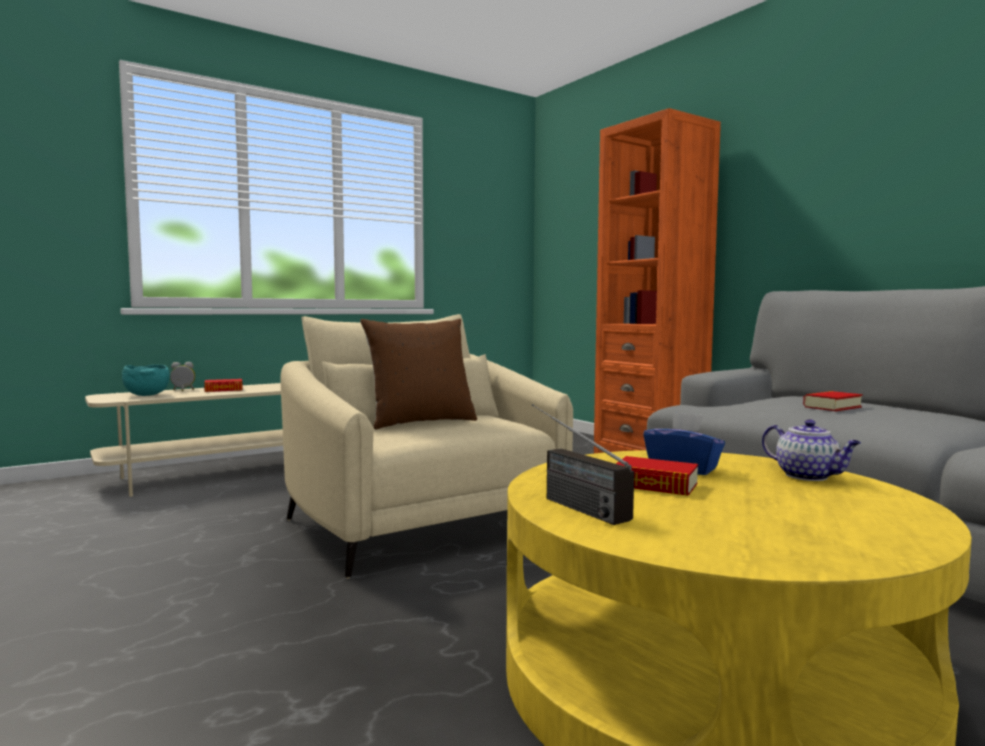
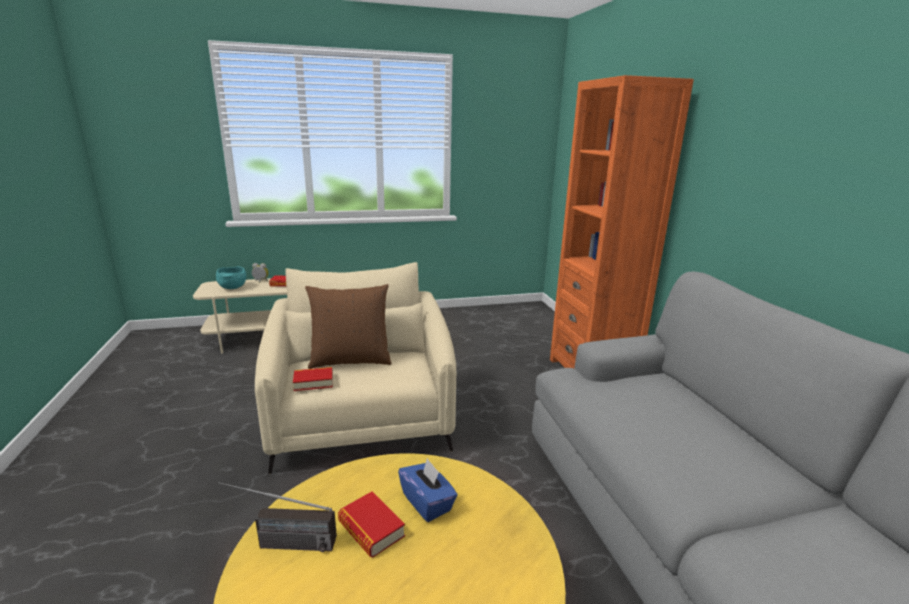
camera: 20 degrees right, 15 degrees up
radio [532,404,634,525] -> radio turned 75 degrees counterclockwise [218,482,337,552]
teapot [762,419,861,481] -> none
book [803,391,863,411] -> book moved to [293,367,333,391]

